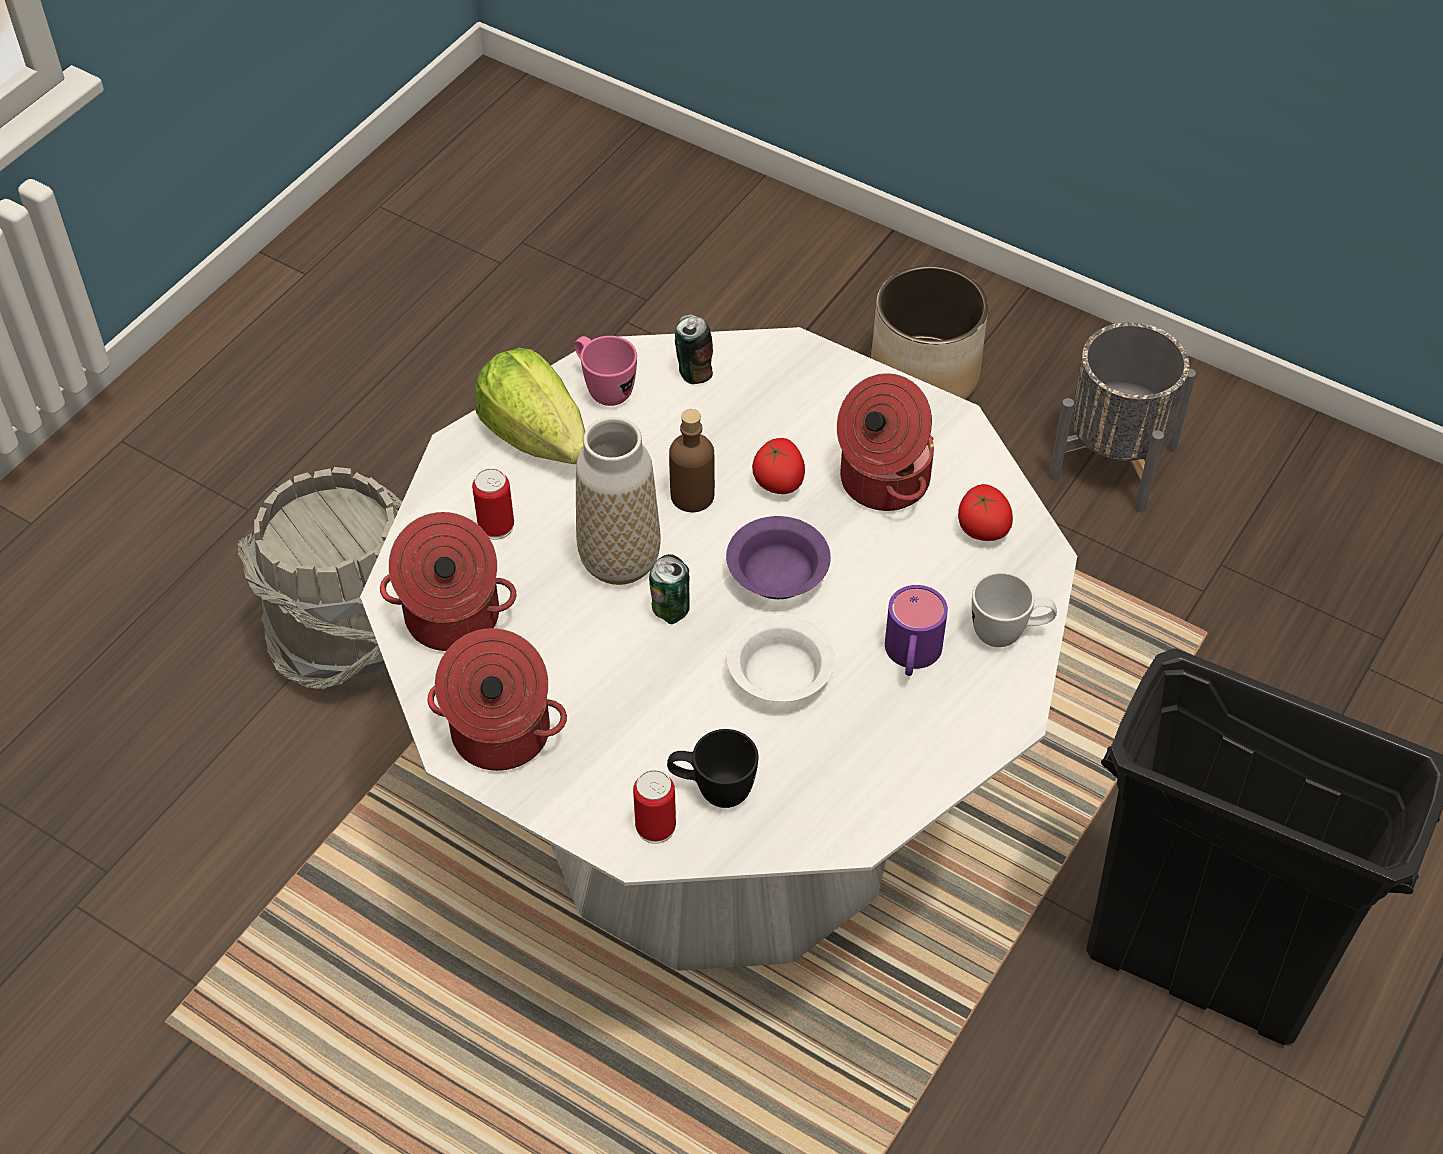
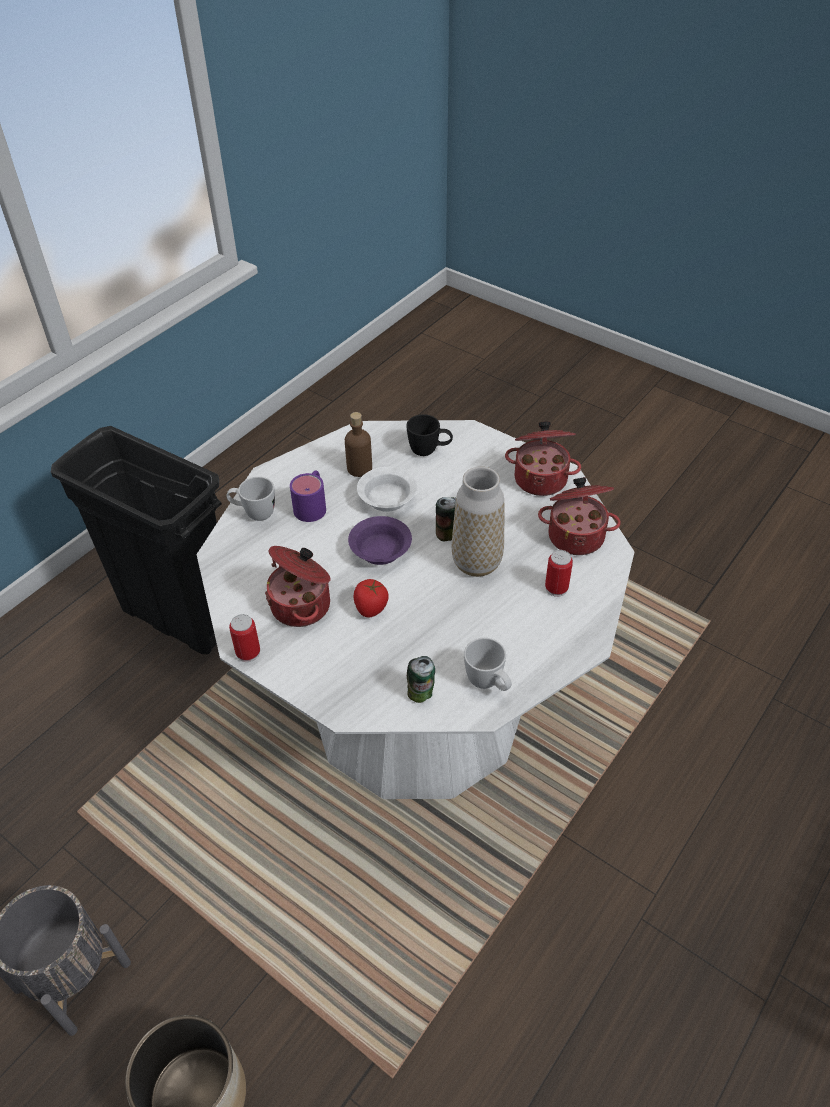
camera: 175 degrees left, 5 degrees down
grey bucket [238,467,402,692] -> none
lettuce [475,348,585,464] -> none
pink mug [574,336,637,406] -> white mug [464,638,512,691]
can [633,770,676,844] -> can moved to [229,614,260,662]
brown bottle [669,409,715,512] -> brown bottle moved to [345,412,372,477]
tomato [958,484,1013,541] -> none

